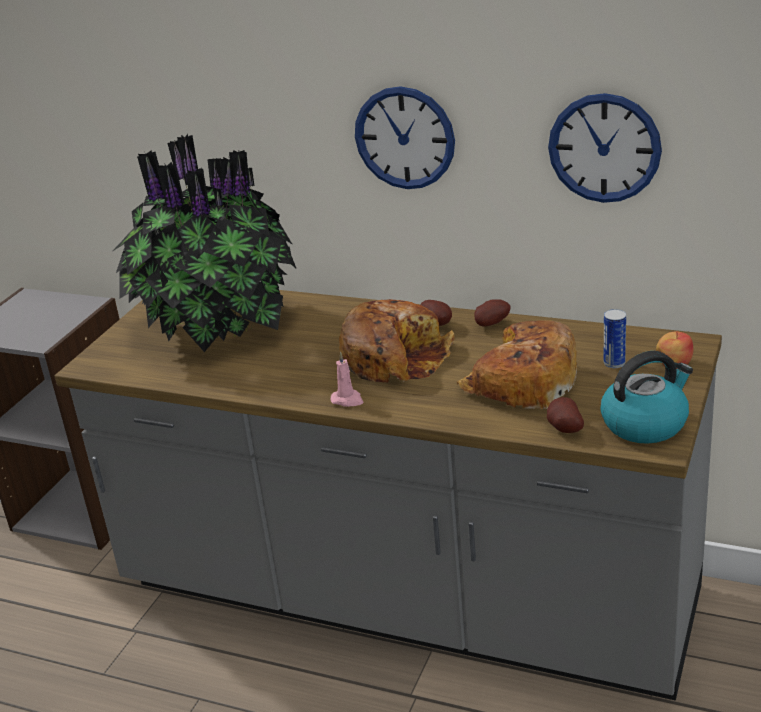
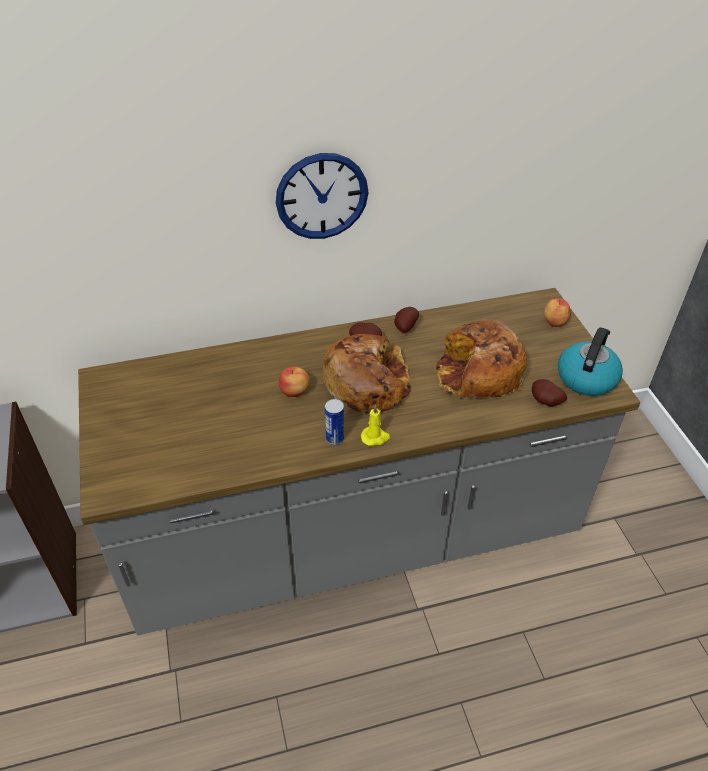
camera: 40 degrees left, 15 degrees up
potted plant [113,134,296,352] -> none
pink candle [331,351,363,407] -> yellow candle [361,405,390,446]
wall clock [548,93,662,203] -> none
can [604,309,626,368] -> can moved to [325,399,344,445]
none -> apple [279,367,310,397]

